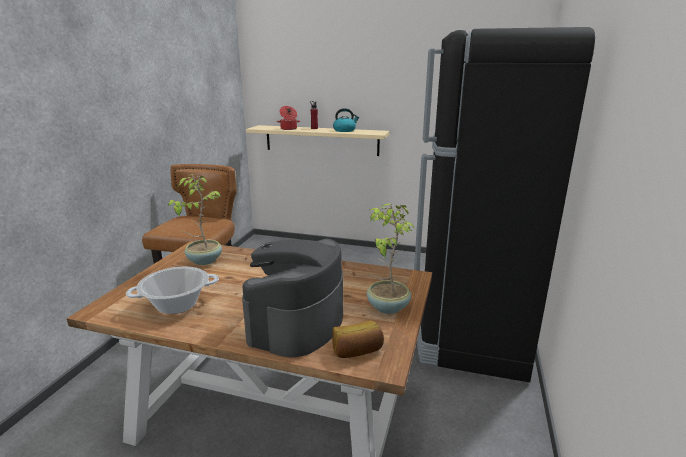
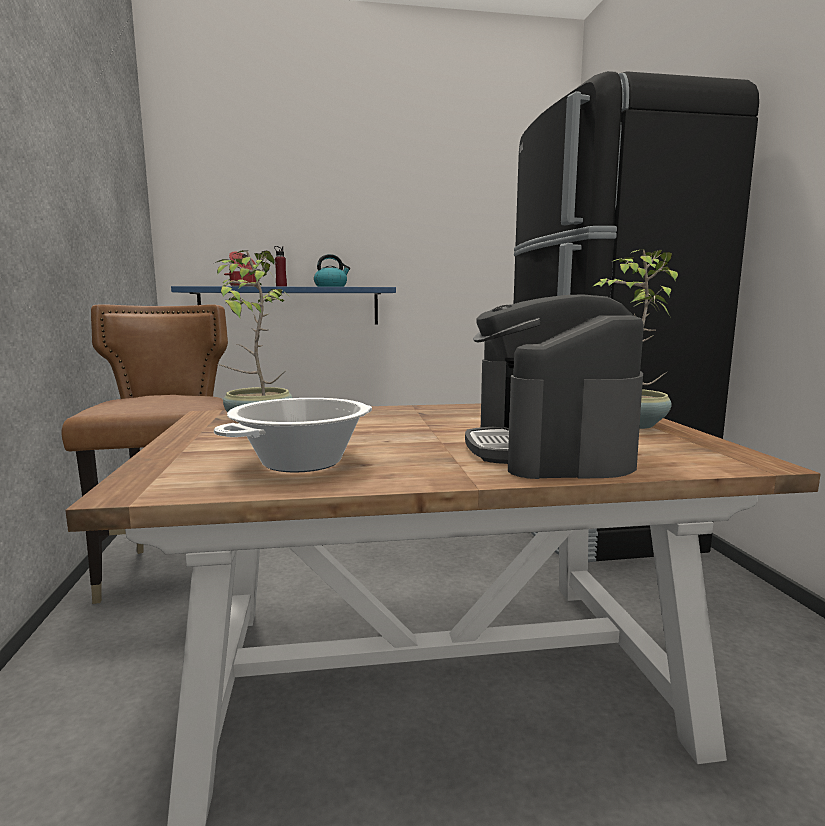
camera: 25 degrees left, 10 degrees down
beige shelf [246,125,390,156] -> blue shelf [171,286,396,325]
bread [332,321,384,358] -> none

